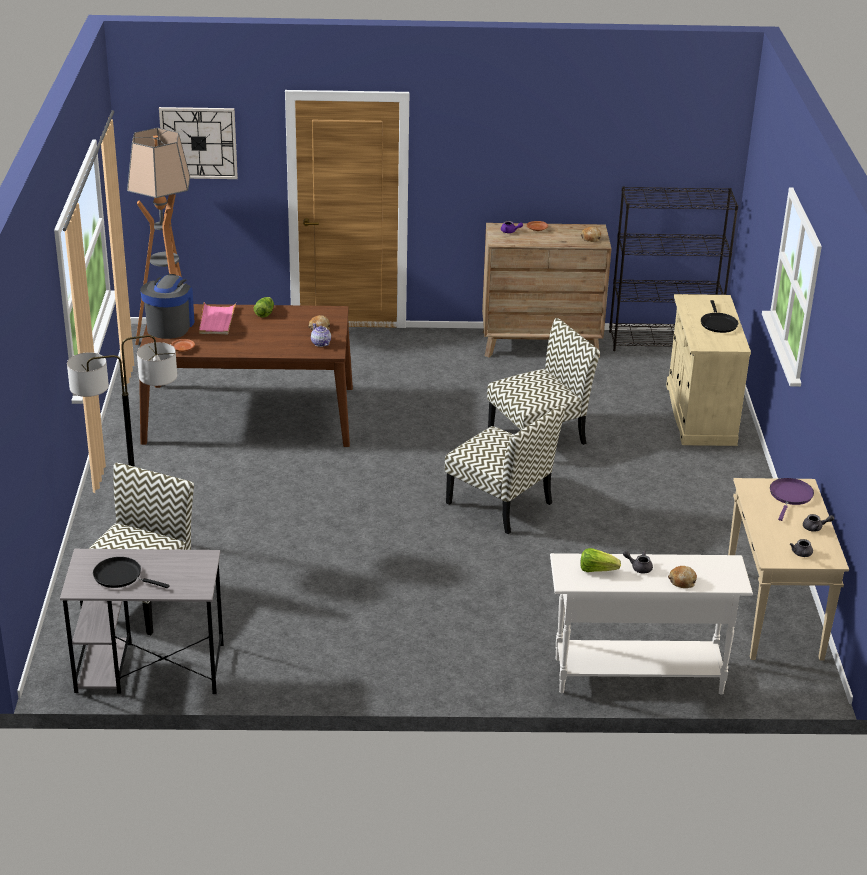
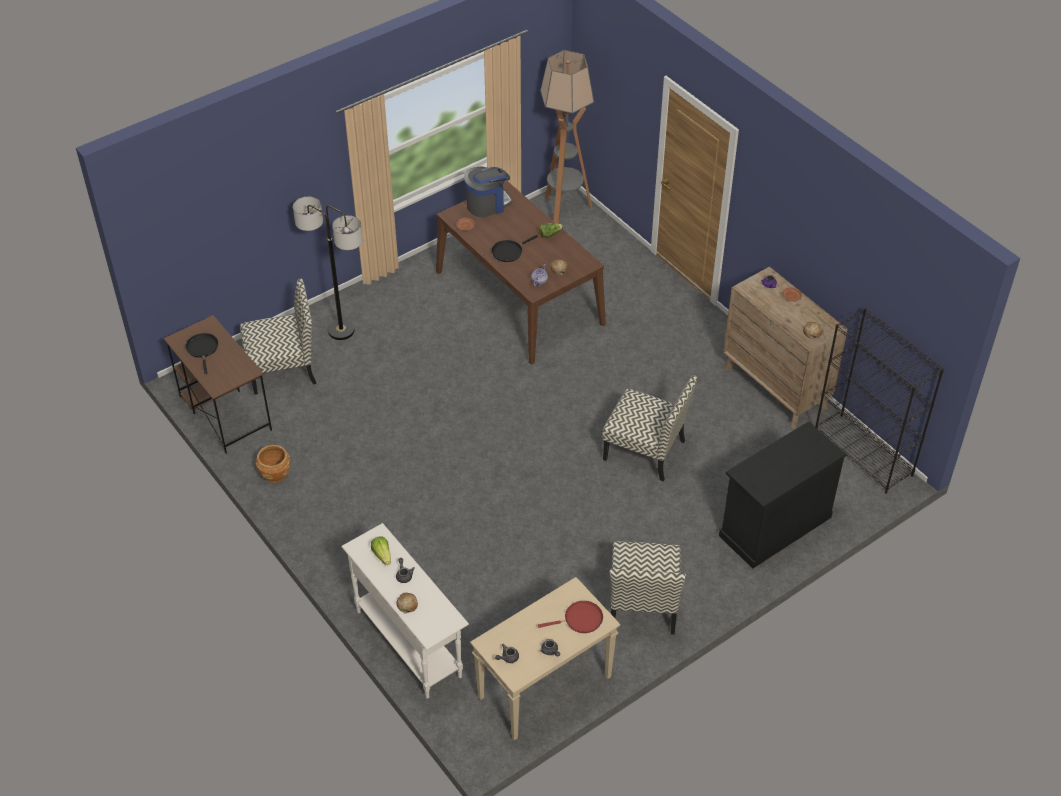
camera: 55 degrees right, 15 degrees up
grey desk [60,549,224,694] -> brown desk [164,315,272,454]
wall clock [159,107,238,179] -> none
pink tray [199,302,236,334] -> none
chair [445,405,565,534] -> chair moved to [609,541,686,635]
beige cabinet [666,294,751,446] -> black cabinet [719,421,847,569]
black frying pan [701,300,738,333] -> black frying pan moved to [492,235,538,262]
purple frying pan [770,478,814,521] -> red frying pan [538,601,603,633]
none -> brown planter [256,445,290,483]

